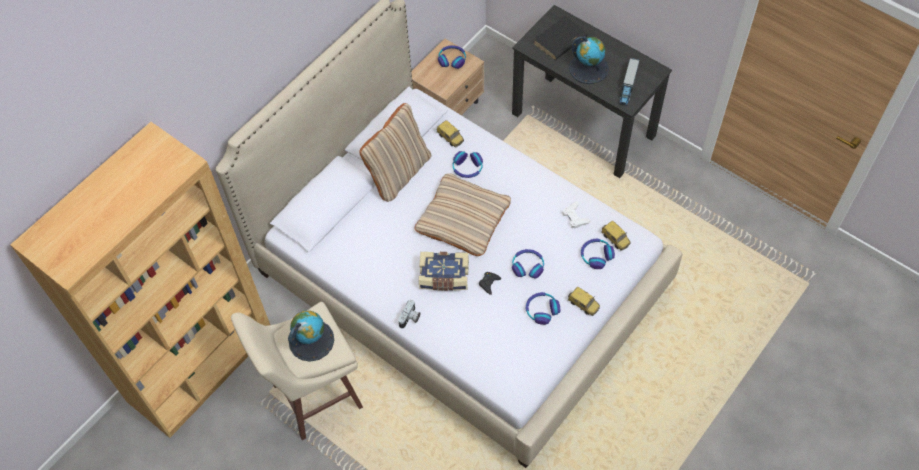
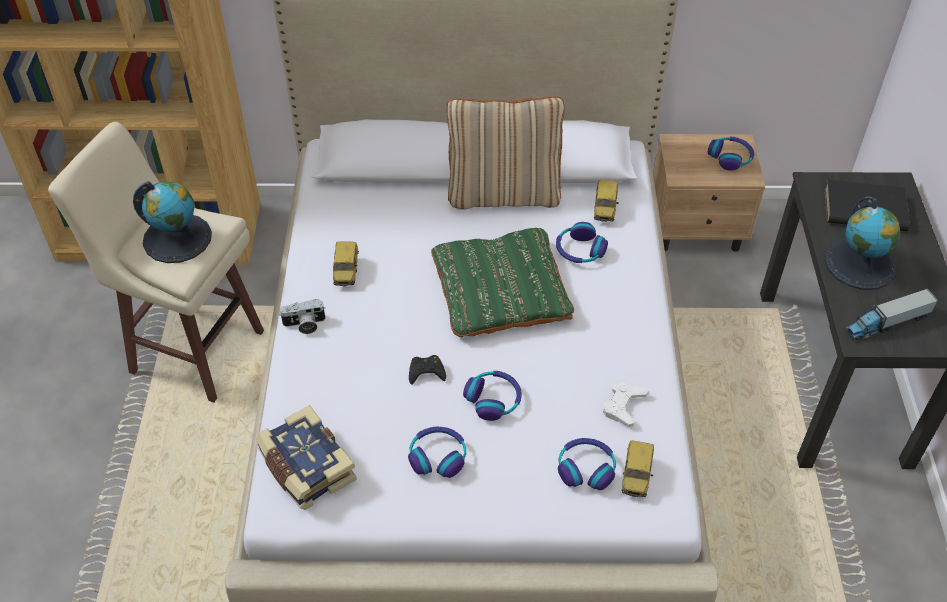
camera: 50 degrees right, 10 degrees down
beige pillow [414,173,511,256] -> green pillow [431,228,574,337]
book [419,252,469,291] -> book moved to [256,405,357,510]
toy car [568,287,600,316] -> toy car moved to [333,242,359,286]

